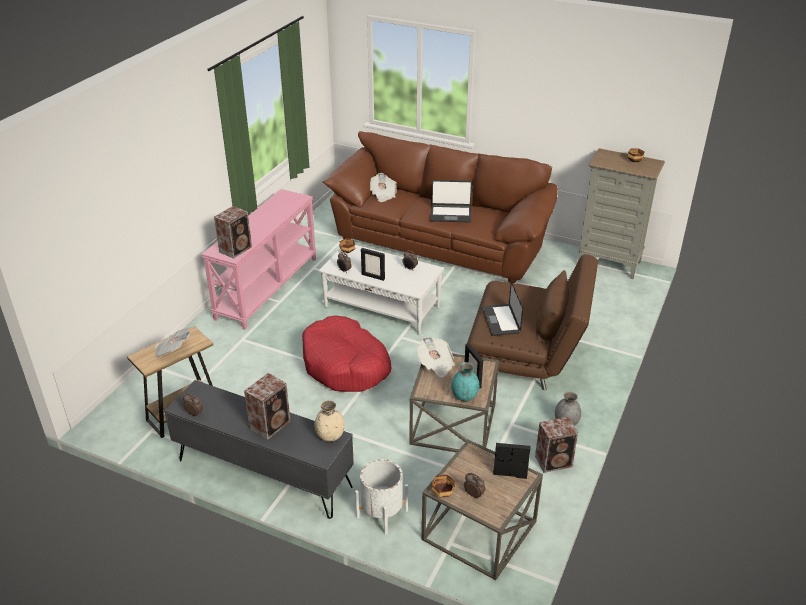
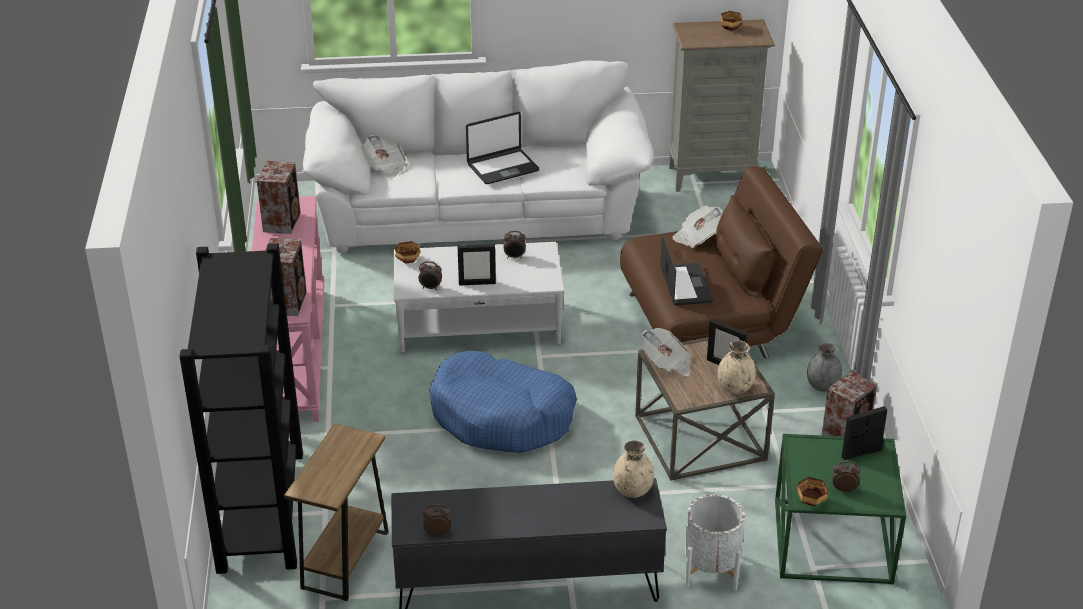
camera: 30 degrees left, 0 degrees up
newspaper [155,328,190,358] -> newspaper moved to [673,206,723,248]
speaker [244,373,290,440] -> speaker moved to [257,161,301,234]
red dog bed [302,315,391,392] -> blue dog bed [429,351,577,453]
brown sofa [323,131,558,283] -> white sofa [302,61,654,253]
brown side table [422,440,543,580] -> green side table [775,434,906,584]
turquoise vase [451,362,479,402] -> beige vase [718,340,756,394]
laptop [482,281,523,336] -> laptop turned 150 degrees counterclockwise [660,234,713,305]
none -> black bookcase [180,243,303,574]

